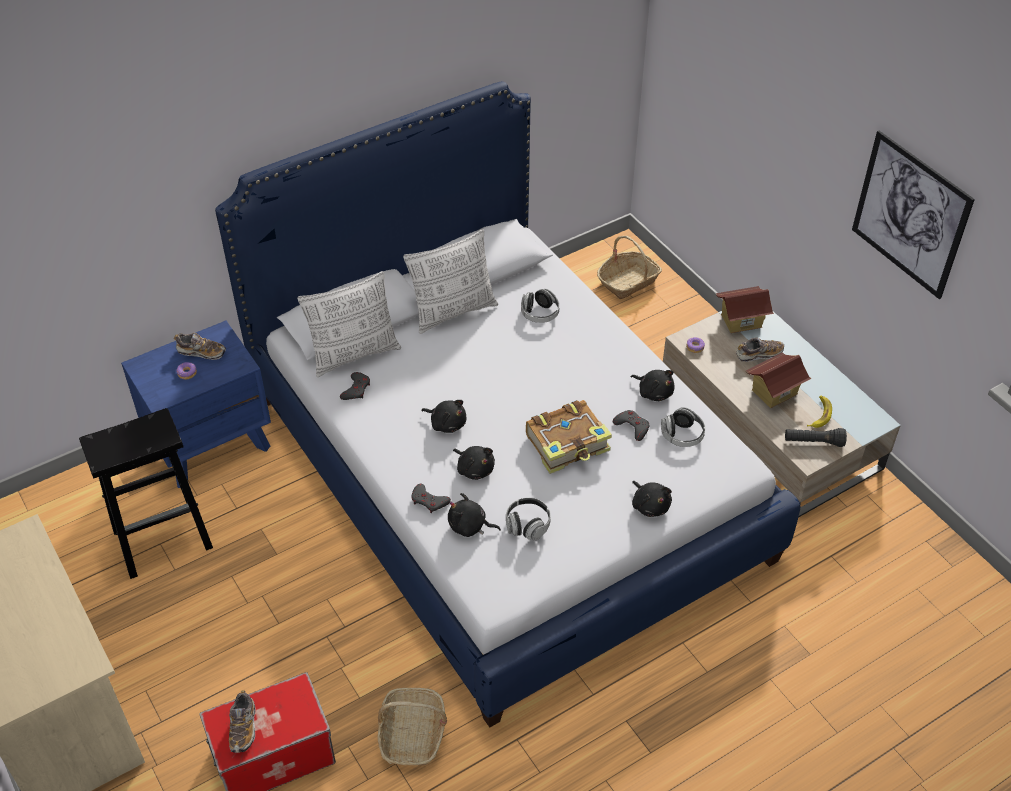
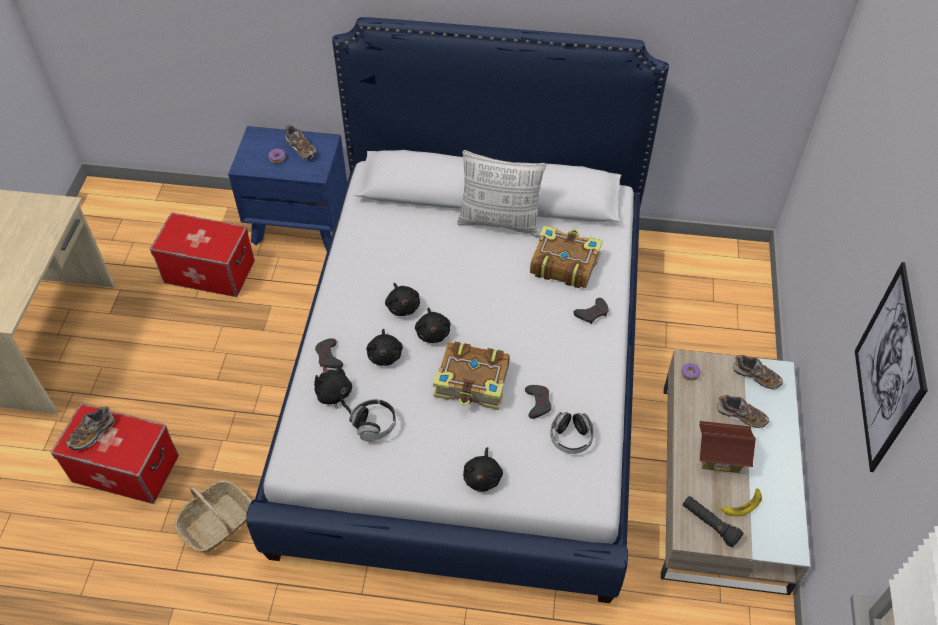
camera: 40 degrees right, 5 degrees up
black stool [79,408,213,579] -> storage box [150,213,255,297]
pillow [297,271,401,377] -> none
grey game controller [340,372,370,400] -> grey game controller moved to [574,298,609,324]
headphones [521,289,560,323] -> book [530,225,602,288]
basket [597,236,662,299] -> none
black plush toy [631,370,674,401] -> black plush toy moved to [415,307,451,343]
toy house [716,286,774,333] -> shoe [733,355,783,389]

